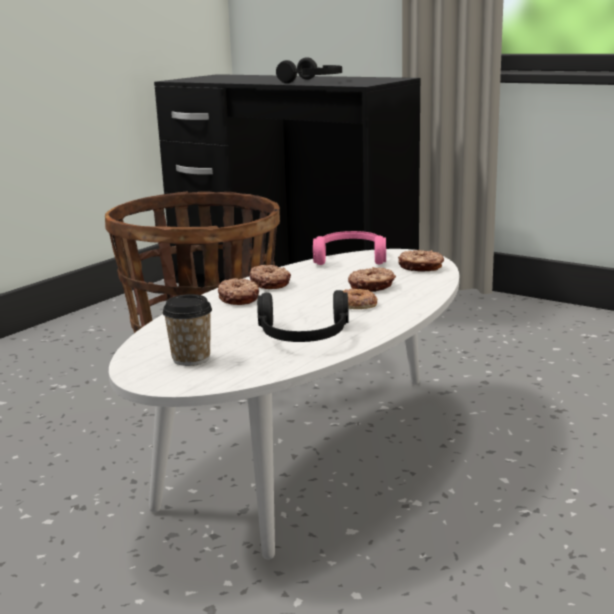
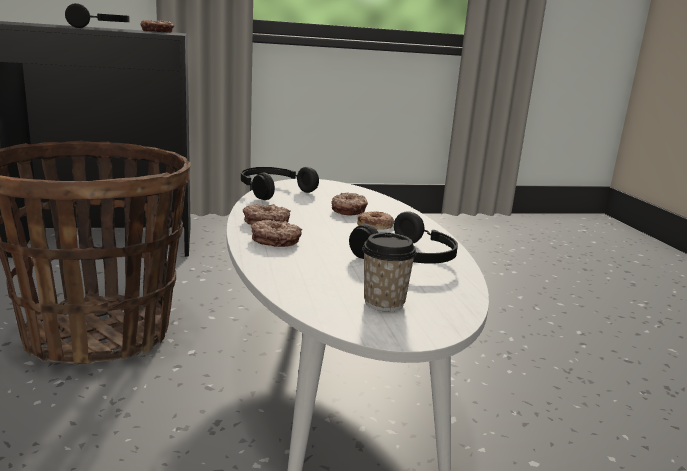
camera: 50 degrees left, 0 degrees up
pink headphones [313,231,386,265] -> black headphones [241,167,319,200]
donut [398,250,444,271] -> donut moved to [140,20,174,33]

